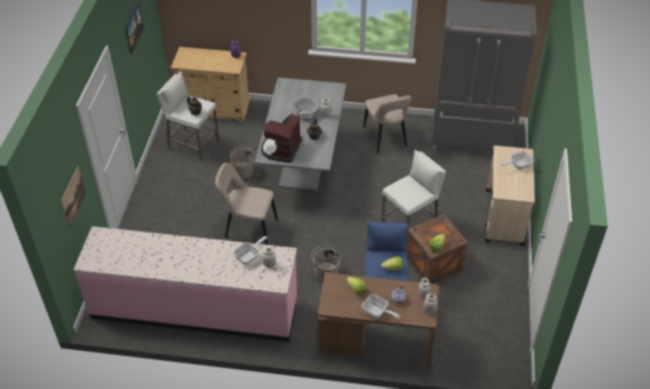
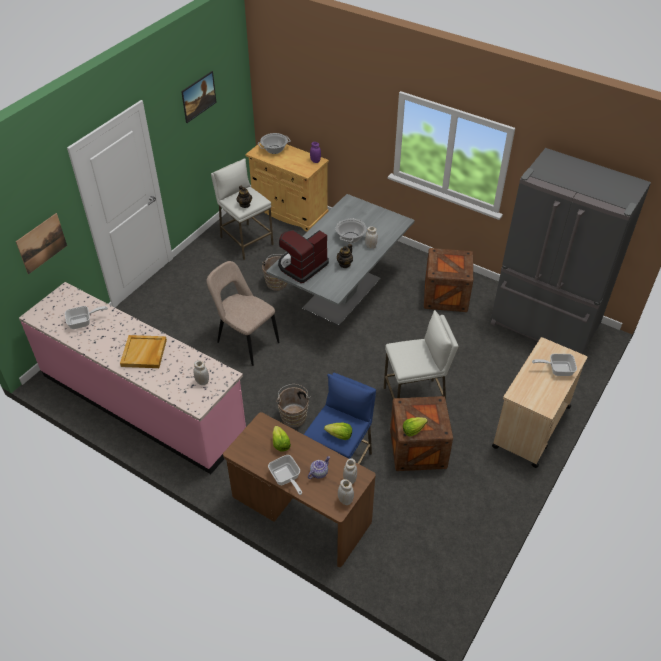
camera: 25 degrees right, 0 degrees up
frying pan [233,236,268,265] -> frying pan moved to [65,306,108,329]
beige chair [363,94,412,154] -> crate [424,248,473,312]
none -> beige tray [120,335,167,368]
none -> cooking pot [258,133,291,154]

